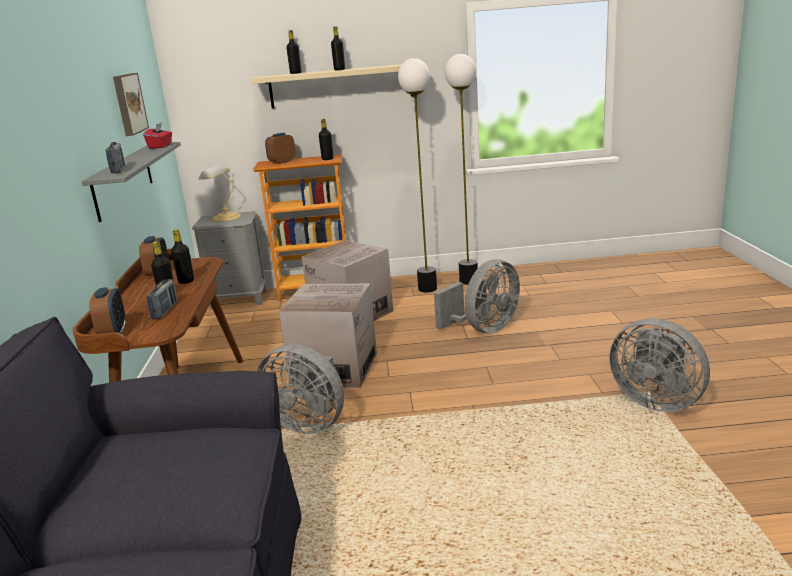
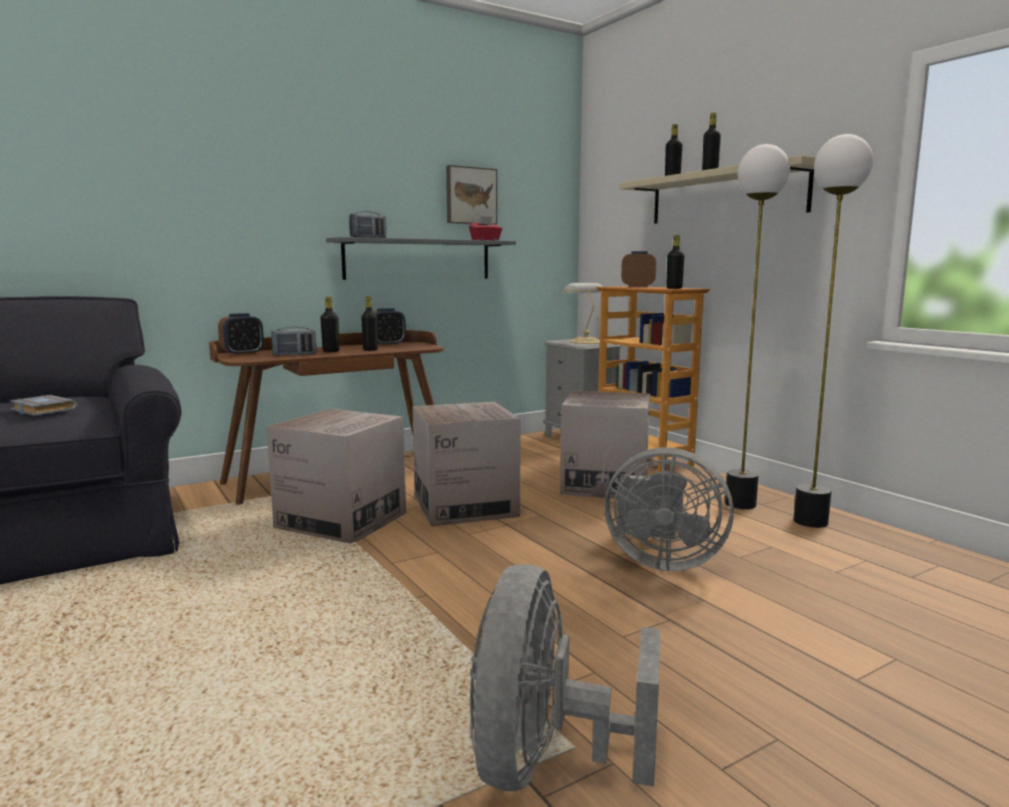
camera: 60 degrees right, 10 degrees down
grey fan [257,344,344,434] -> cardboard box [267,409,406,544]
none -> grey book [9,395,78,416]

